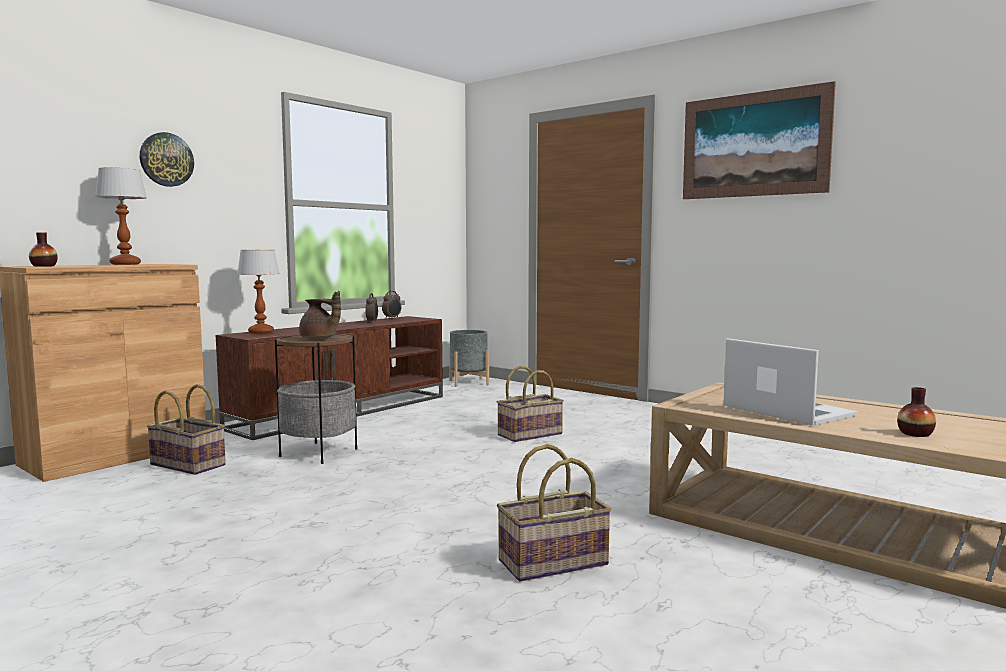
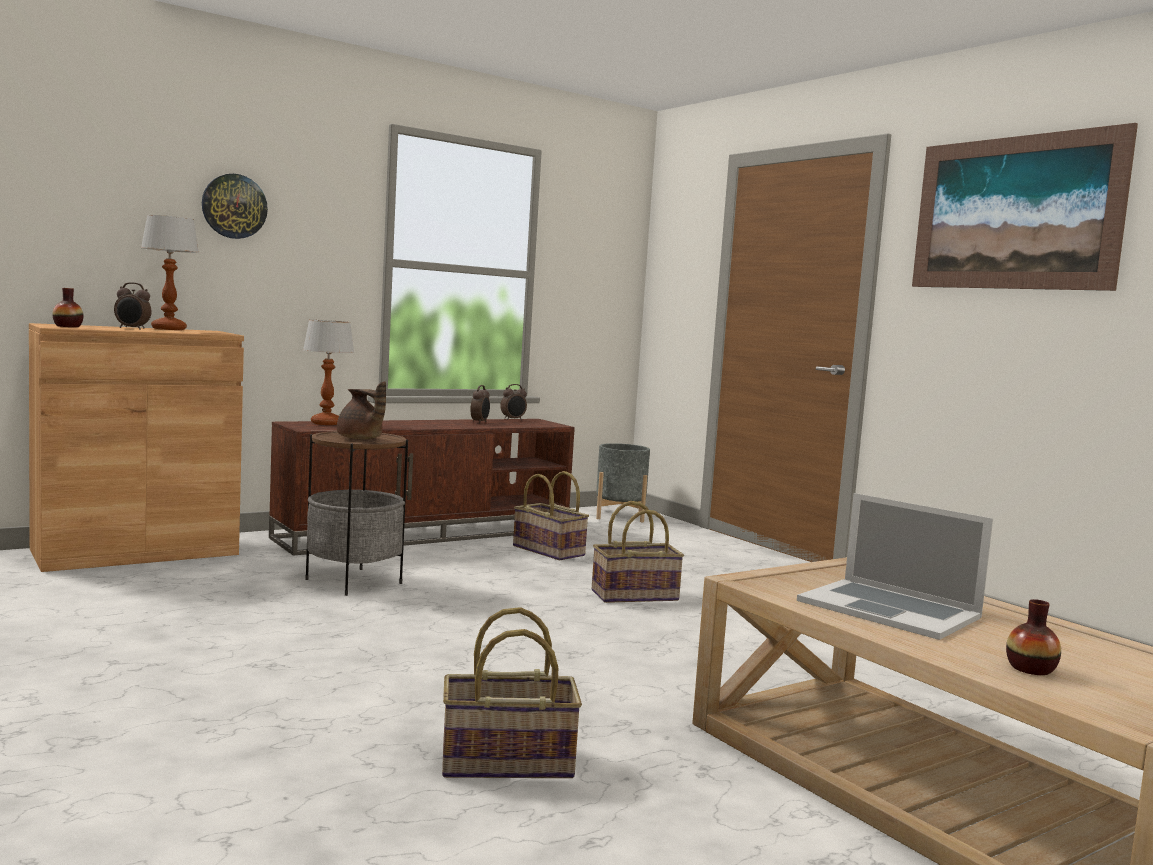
camera: 15 degrees right, 0 degrees up
basket [147,384,226,475] -> basket moved to [513,471,589,560]
laptop [723,338,858,426] -> laptop turned 150 degrees clockwise [797,493,993,640]
none -> alarm clock [114,282,151,330]

